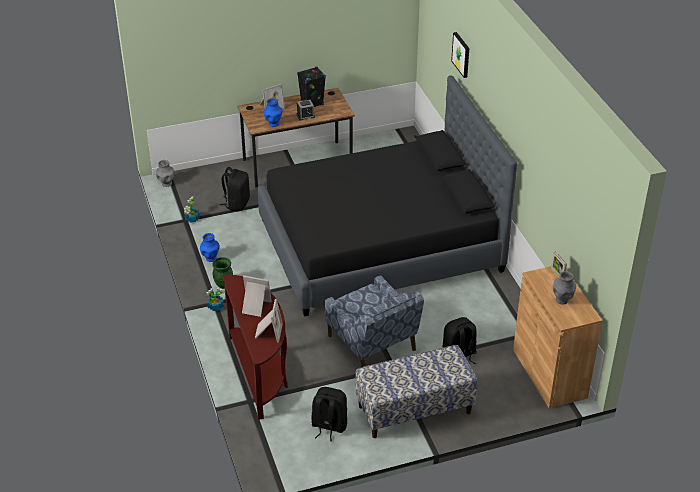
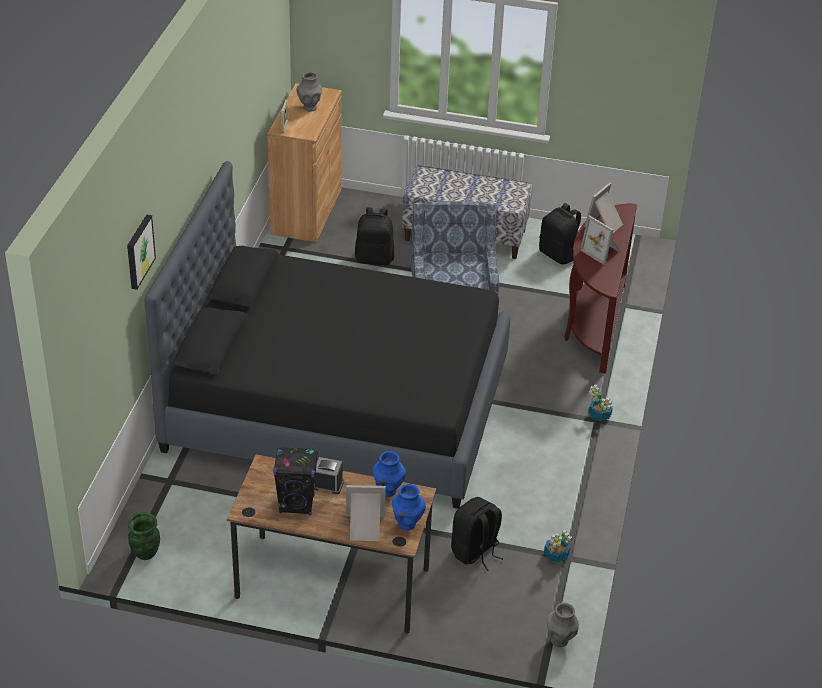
camera: 150 degrees left, 0 degrees up
blue vase [200,233,220,262] -> blue vase moved to [392,484,426,531]
green vase [212,257,233,289] -> green vase moved to [128,512,160,560]

